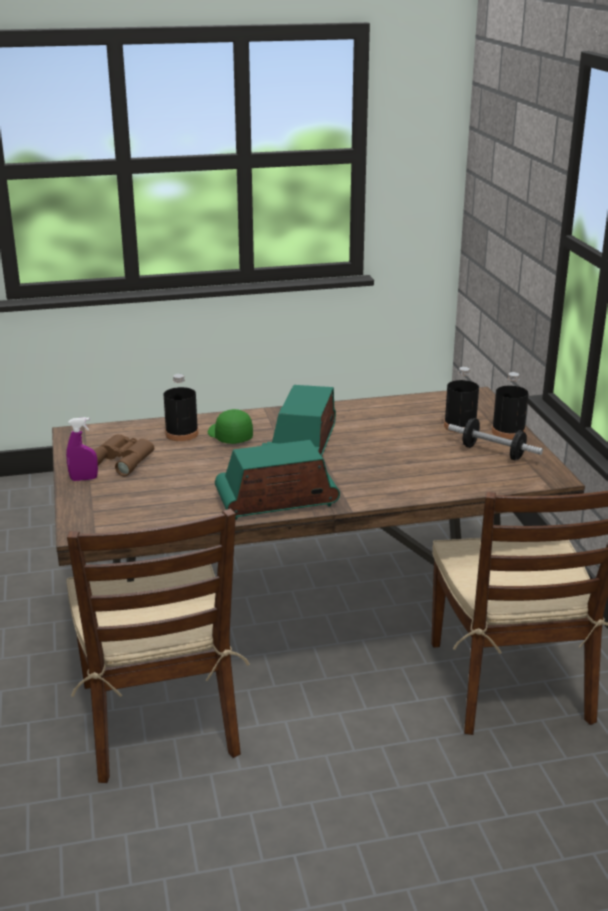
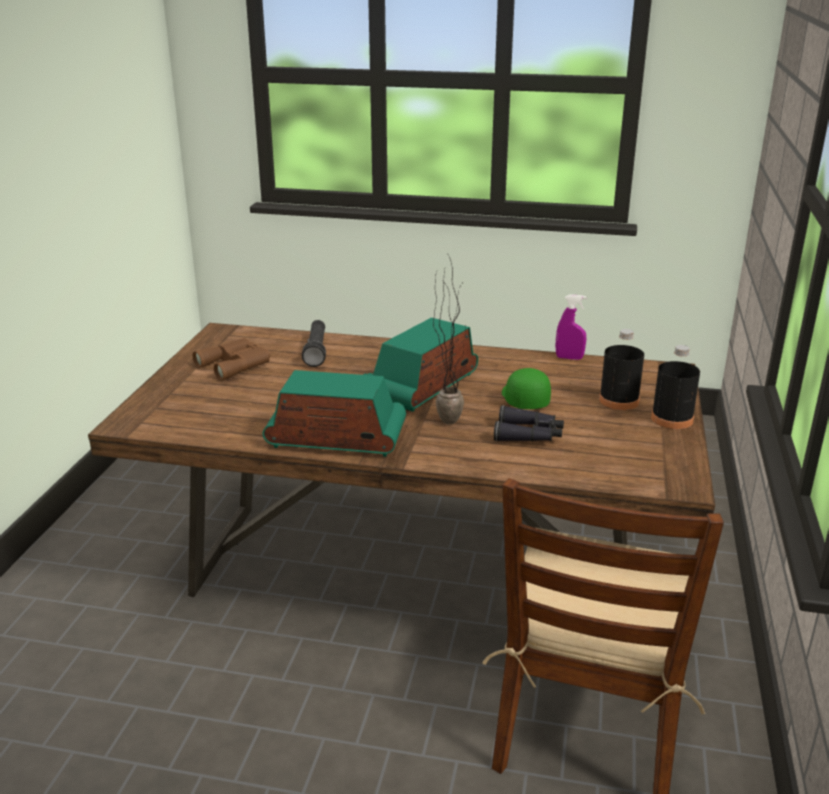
camera: 25 degrees right, 0 degrees up
purple spray bottle [66,417,98,481] -> purple spray bottle moved to [556,294,586,360]
brown chair [66,509,250,783] -> none
black bottle [163,374,198,441] -> black flashlight [302,320,326,367]
green cap [208,409,253,444] -> green cap moved to [502,368,551,409]
dumbbell [448,418,543,460] -> none
none -> potted plant [433,255,466,424]
none -> black binoculars [494,405,564,442]

